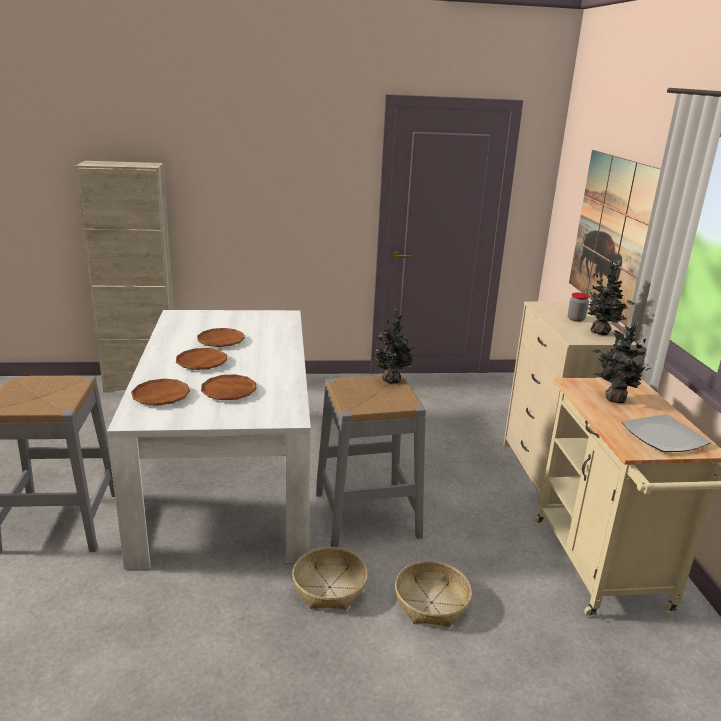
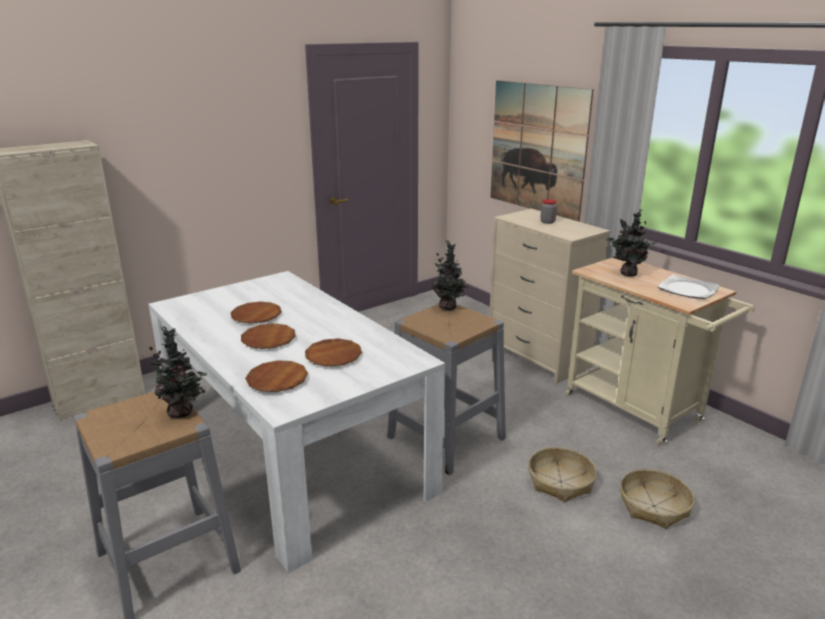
camera: 30 degrees left, 0 degrees up
basket [292,547,368,610] -> basket moved to [620,469,695,529]
potted plant [585,261,635,335] -> potted plant moved to [143,326,207,418]

